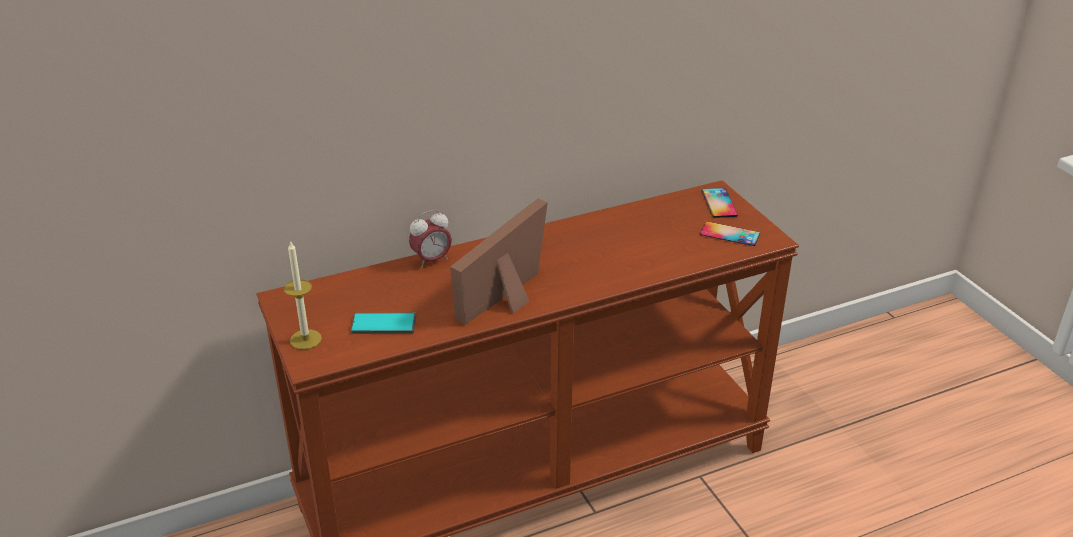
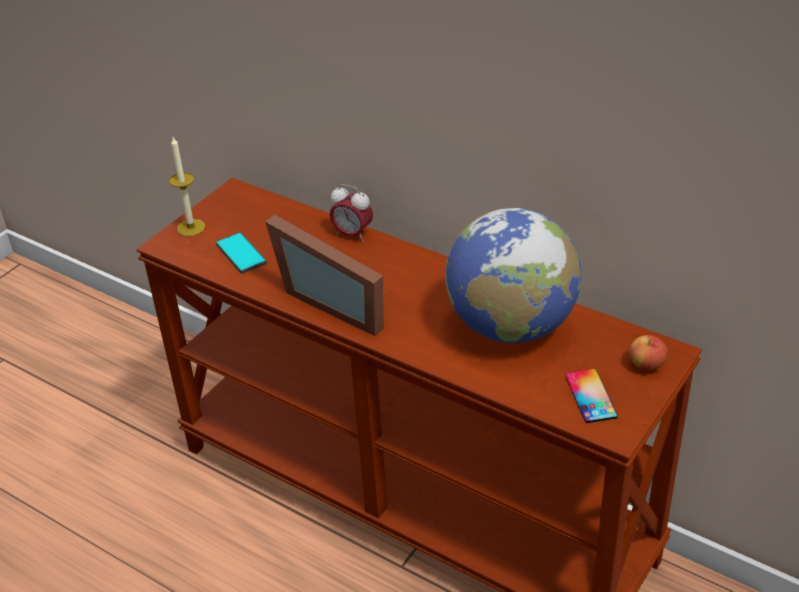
camera: 60 degrees right, 5 degrees up
picture frame [450,198,548,325] -> picture frame turned 150 degrees counterclockwise [265,215,384,336]
phone [702,188,738,218] -> apple [629,335,667,371]
none -> globe [445,208,582,343]

